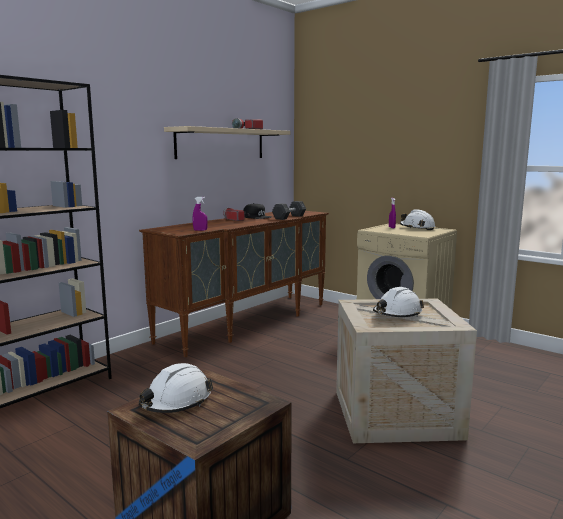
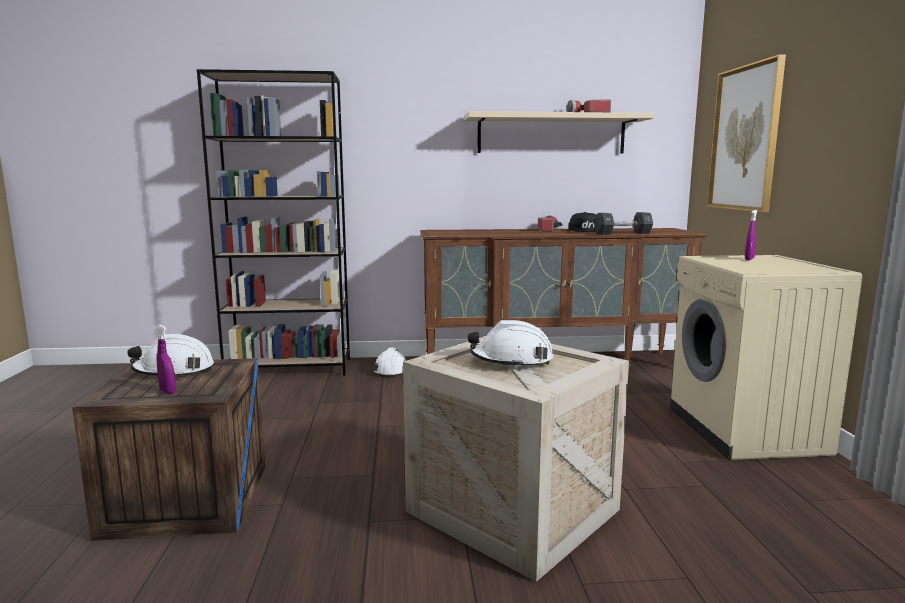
camera: 45 degrees right, 0 degrees up
purple spray bottle [193,197,208,231] -> purple spray bottle moved to [156,325,176,394]
white hard hat [400,209,435,230] -> white hard hat moved to [373,347,406,378]
none -> picture [707,54,786,213]

